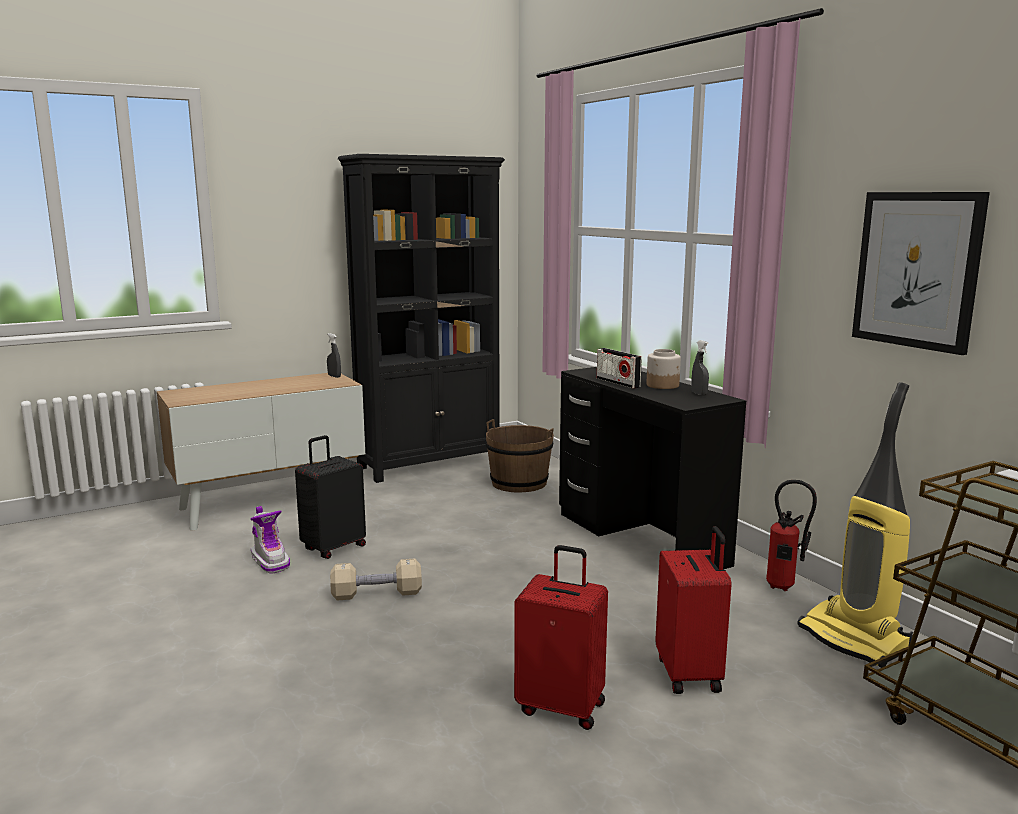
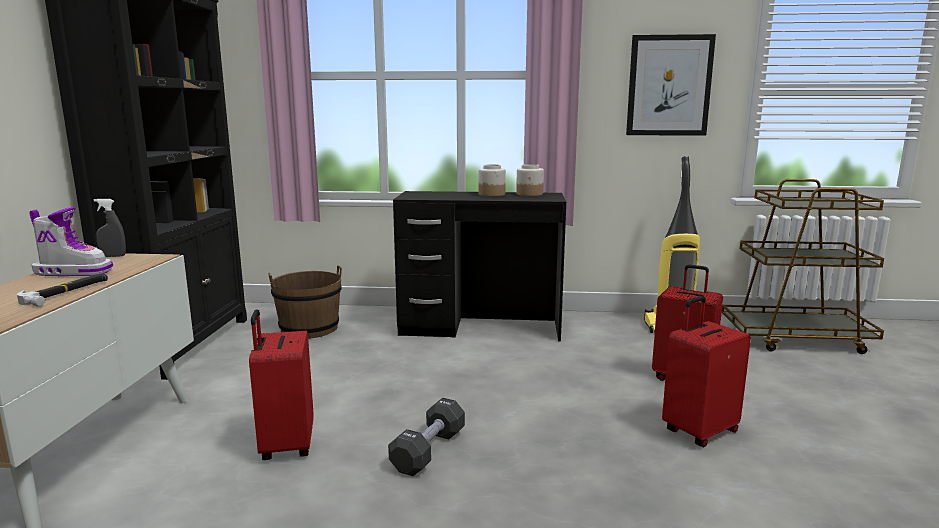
camera: 55 degrees left, 0 degrees up
boot [251,506,290,573] -> boot moved to [30,207,113,276]
black suitcase [295,435,366,559] -> red suitcase [249,309,314,460]
beige dumbbell [330,559,422,601] -> black dumbbell [388,398,465,476]
radio [597,348,642,389] -> none
grey spray bottle [691,340,709,396] -> jar [516,164,544,196]
fire extinguisher [766,480,817,591] -> none
none -> hammer [17,273,108,307]

